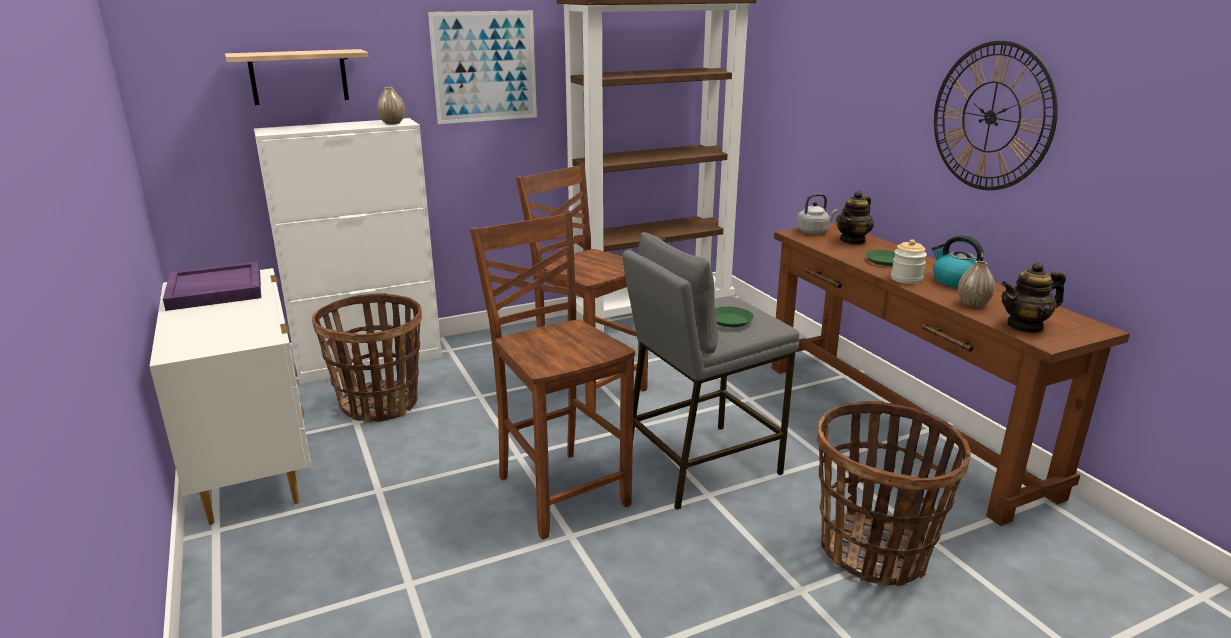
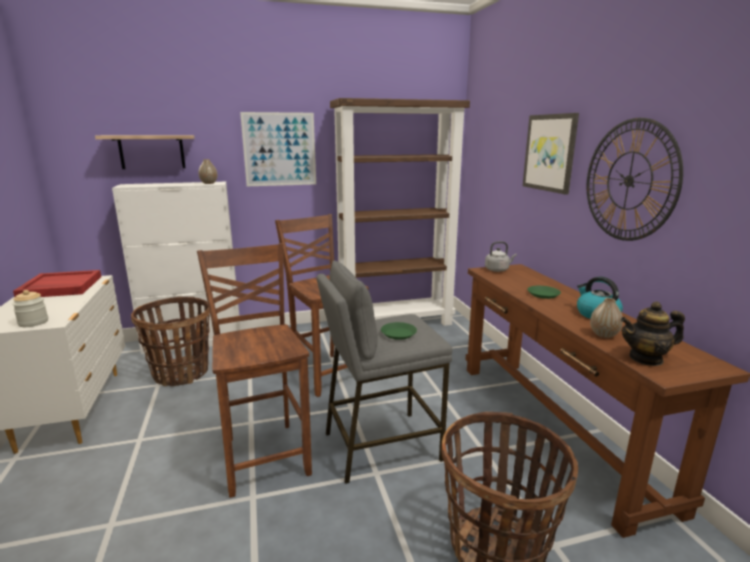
camera: 10 degrees right, 5 degrees down
purple tray [163,261,261,311] -> red tray [13,270,101,297]
teapot [836,191,874,245] -> none
jar [891,239,927,284] -> jar moved to [12,290,48,327]
none -> picture [523,113,579,195]

